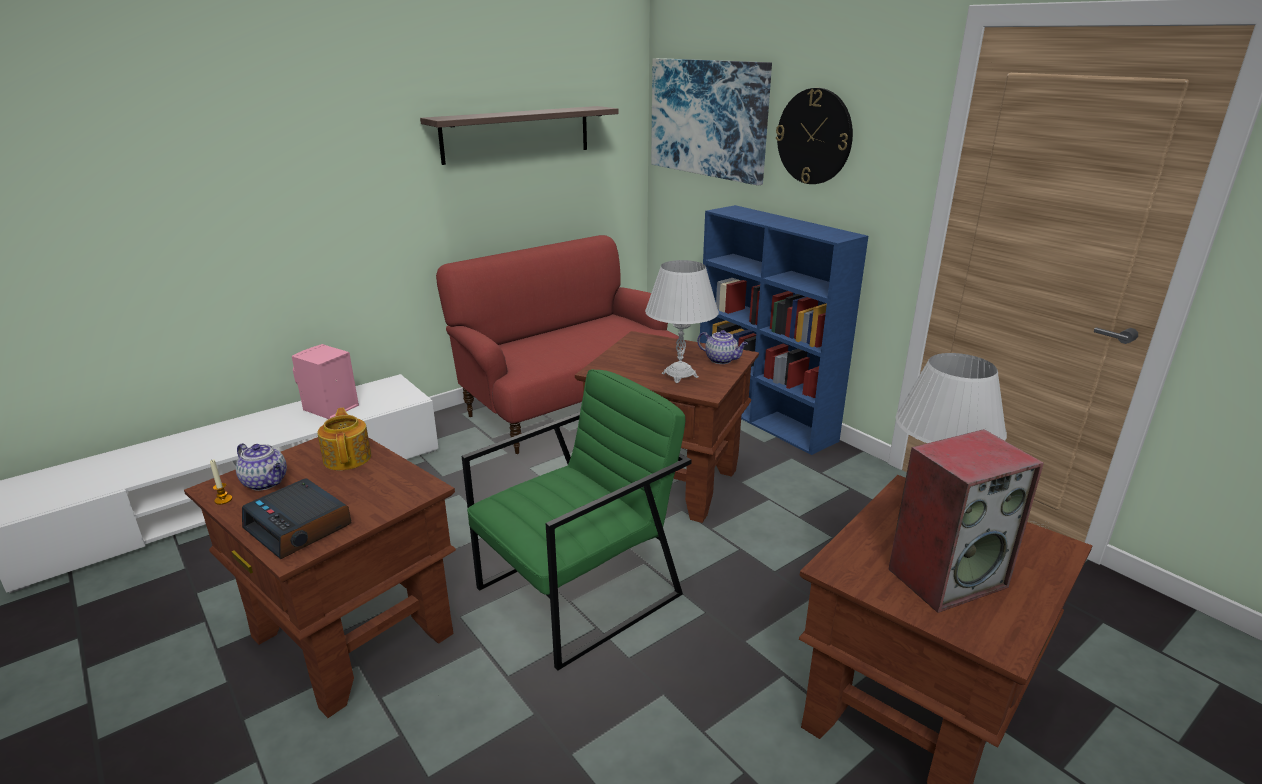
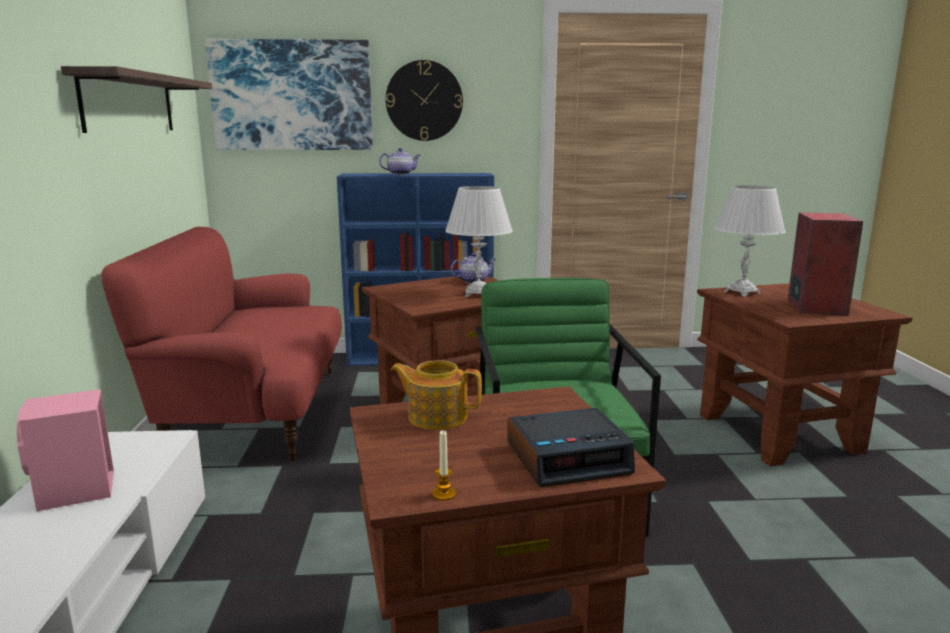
camera: 55 degrees left, 10 degrees down
teapot [236,443,287,491] -> teapot moved to [379,148,420,175]

